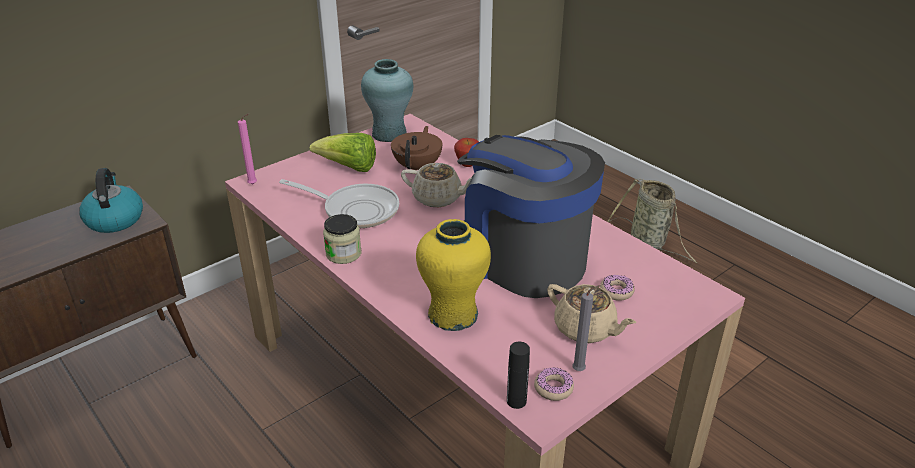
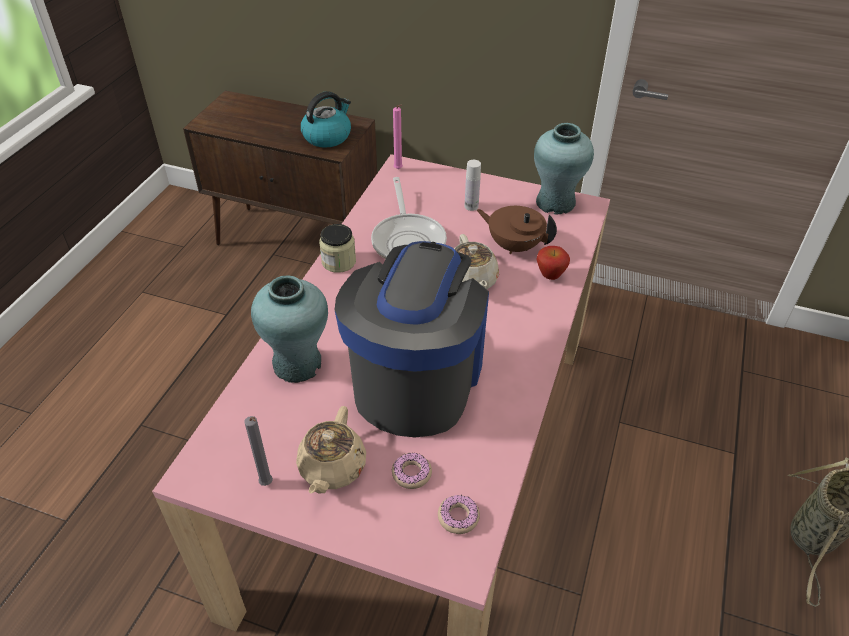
camera: 60 degrees right, 10 degrees up
lettuce [310,133,376,172] -> white bottle [465,160,481,211]
brown teapot [391,126,442,170] -> brown teapot turned 135 degrees counterclockwise [477,206,557,254]
yellow vase [416,219,491,331] -> turquoise vase [251,276,328,383]
black bottle [507,342,530,409] -> none
donut [534,367,574,401] -> donut moved to [438,495,480,534]

